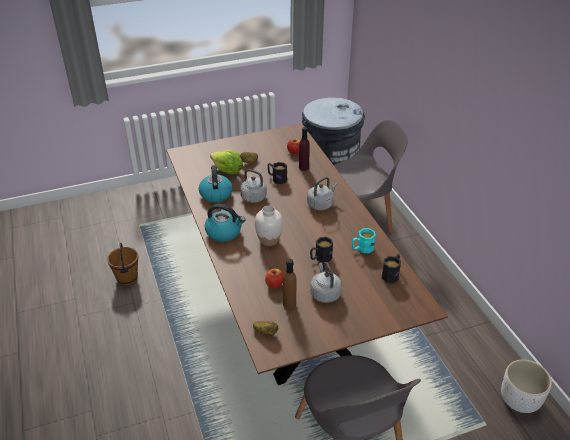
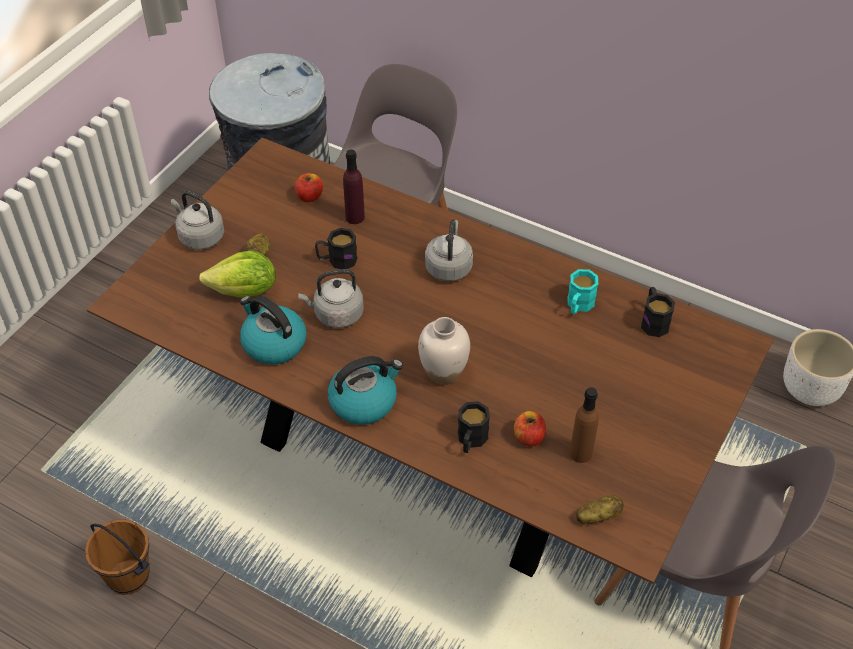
camera: 40 degrees left, 10 degrees up
black mug [310,237,333,263] -> black mug moved to [458,401,490,453]
grey kettle [310,262,342,303] -> grey kettle moved to [171,191,224,250]

